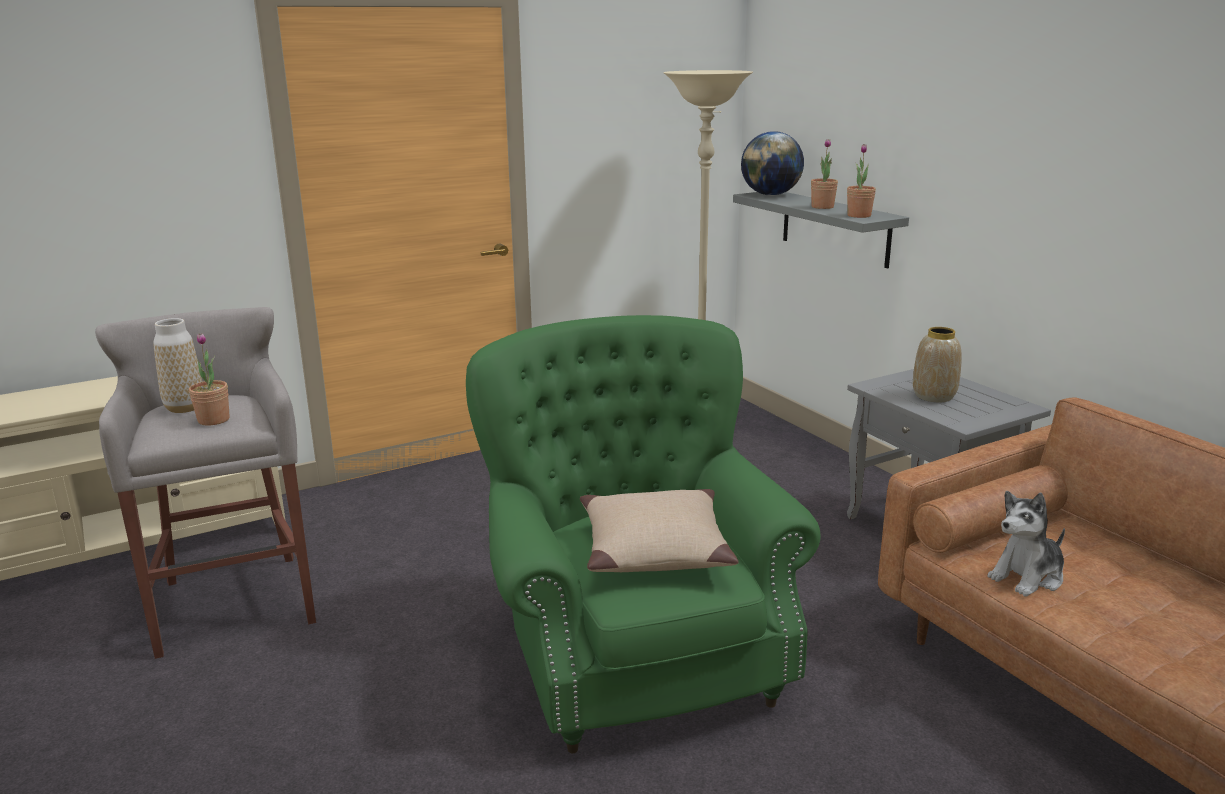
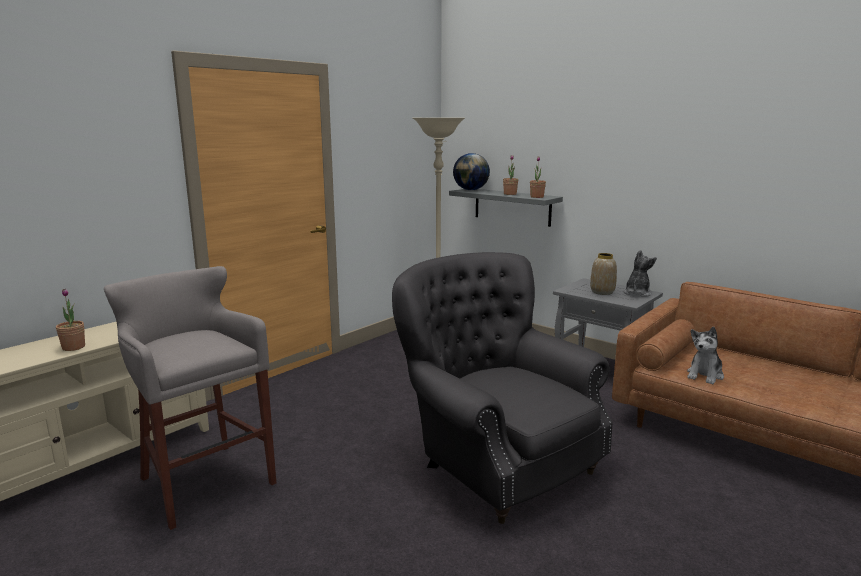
camera: 20 degrees left, 5 degrees down
vase [153,318,202,413] -> none
potted plant [189,333,230,425] -> potted plant moved to [56,289,85,351]
green armchair [466,315,821,753] -> grey armchair [392,252,612,524]
beige pillow [580,489,739,572] -> none
none -> plush toy [623,250,657,297]

